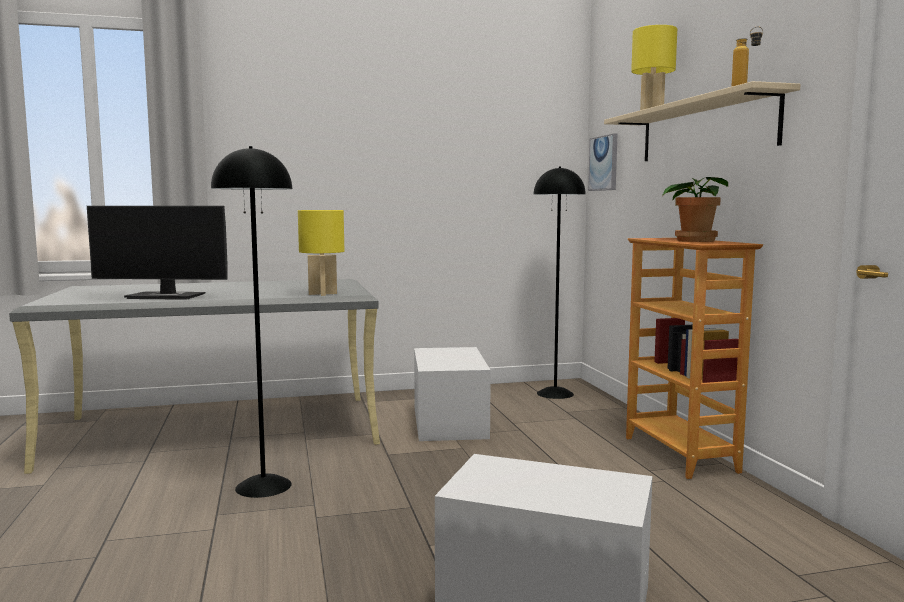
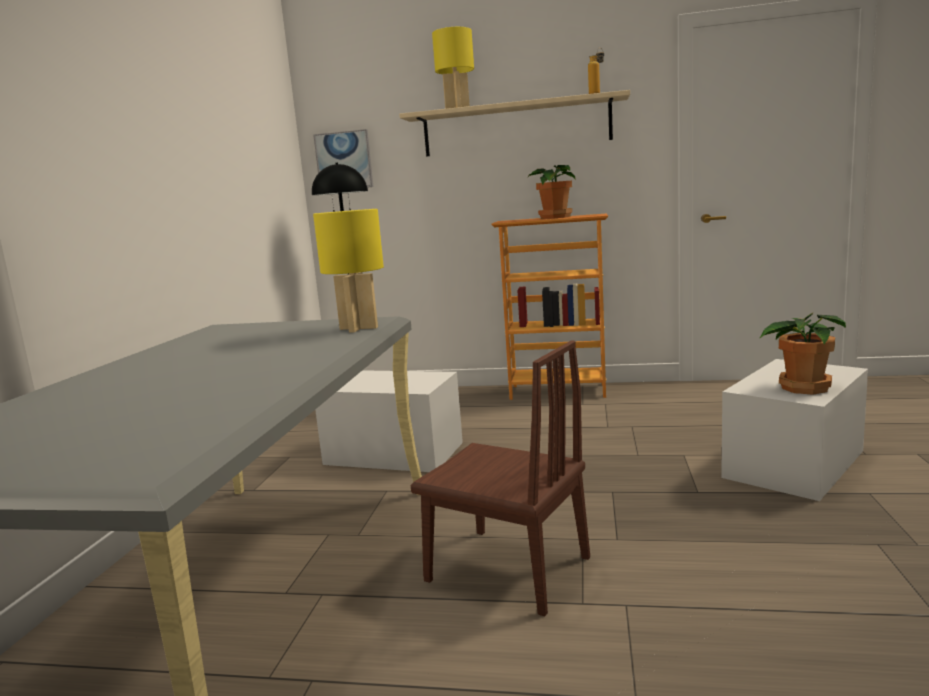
camera: 65 degrees left, 5 degrees up
monitor [87,206,228,300] -> none
black floor lamp [211,146,292,498] -> brown chair [411,340,590,617]
none -> potted plant [759,313,846,395]

